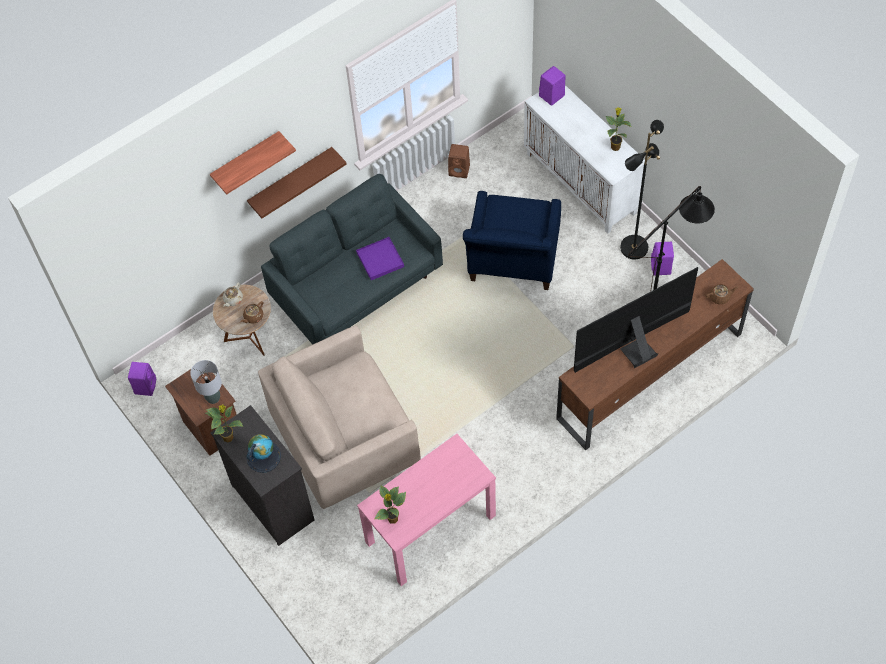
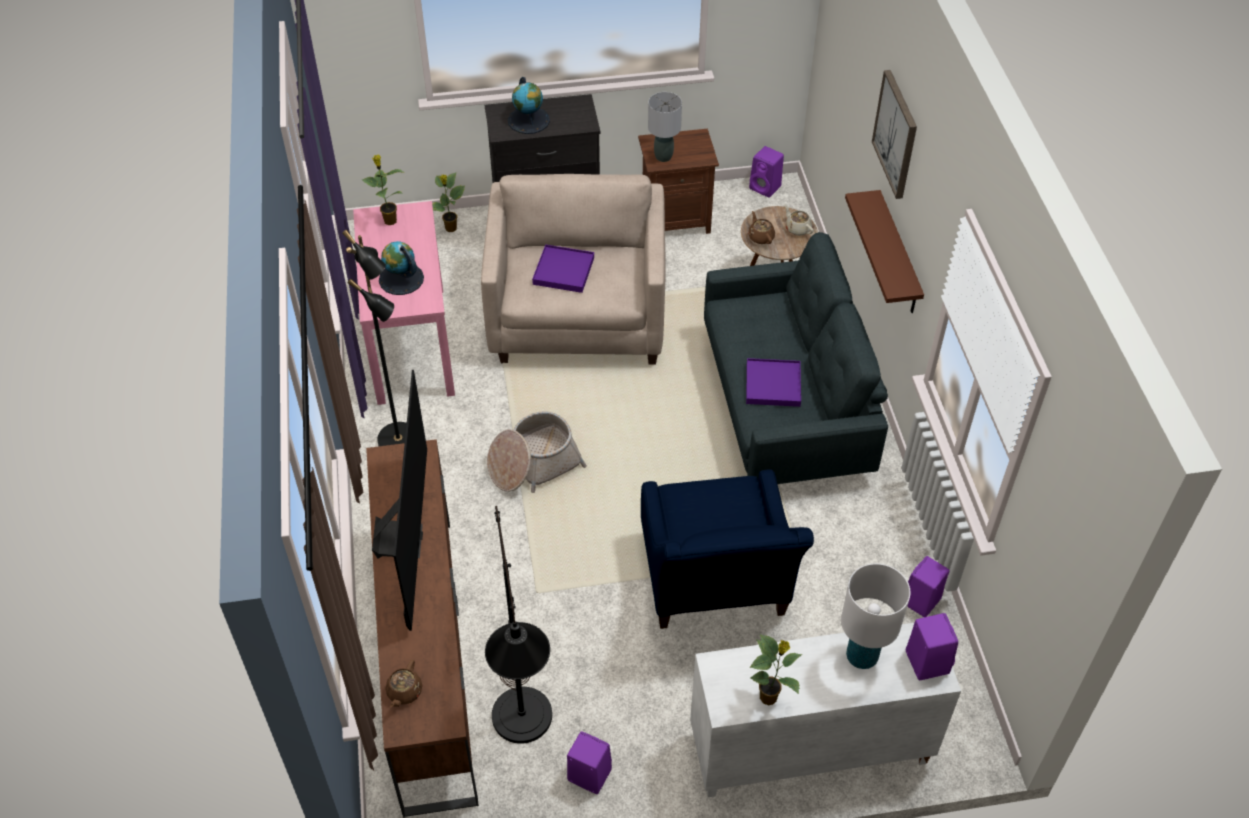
camera: 115 degrees right, 10 degrees down
potted plant [206,405,244,443] -> potted plant moved to [432,173,465,232]
shelf [210,131,296,195] -> picture [872,70,917,199]
brown speaker [448,144,470,178] -> purple speaker [907,556,949,617]
blue armchair [463,191,561,290] -> blue armchair turned 135 degrees counterclockwise [641,469,814,629]
black floor lamp [620,120,664,259] -> black floor lamp moved to [342,230,407,446]
none -> globe [379,241,424,295]
none -> basket [487,411,587,493]
none -> purple tray [532,244,594,293]
none -> white table lamp [841,563,911,669]

